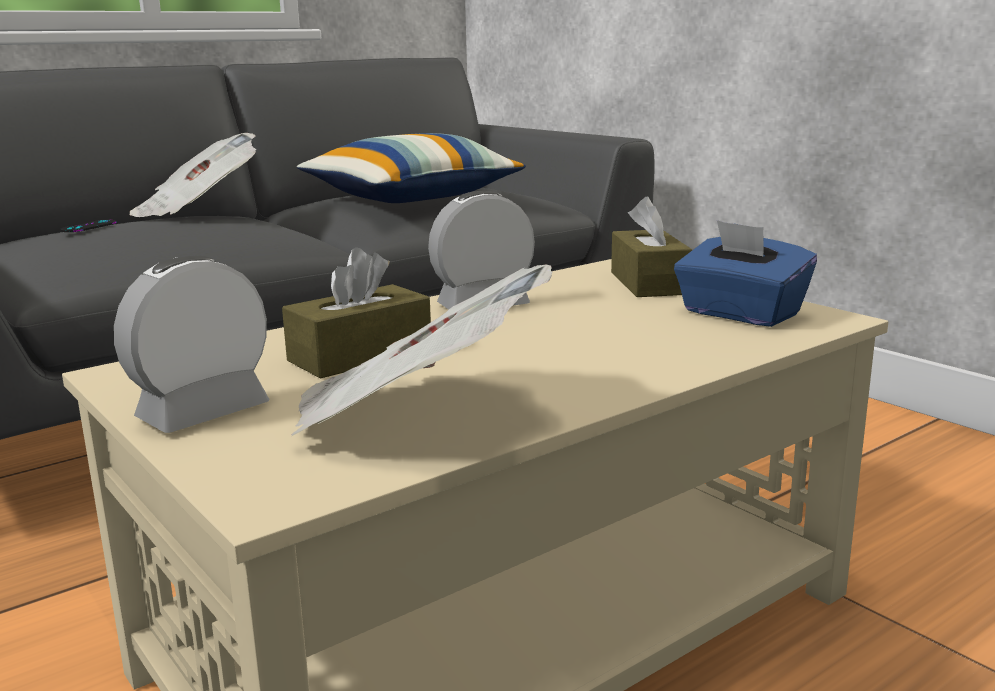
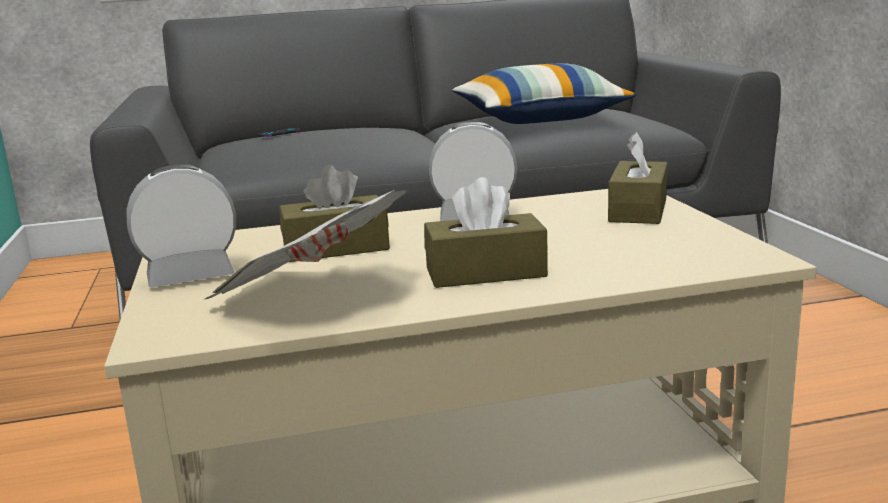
camera: 25 degrees right, 0 degrees up
newspaper [130,133,256,217] -> none
blue tissue box [674,220,817,327] -> none
none -> brown tissue box [424,177,548,288]

